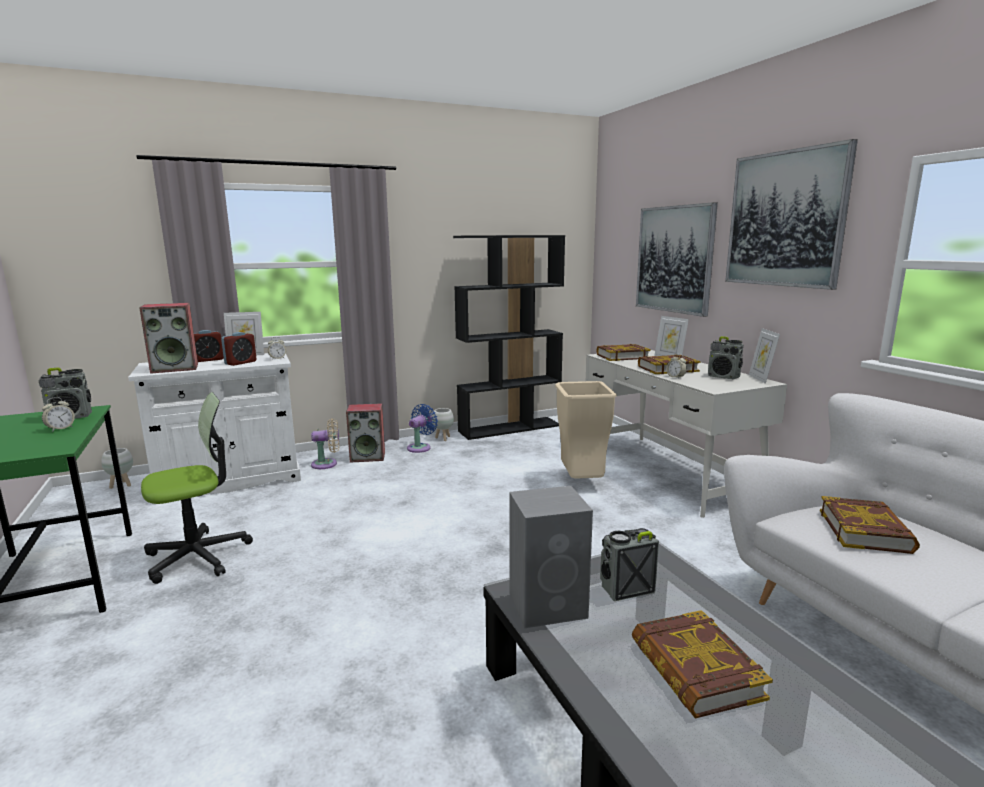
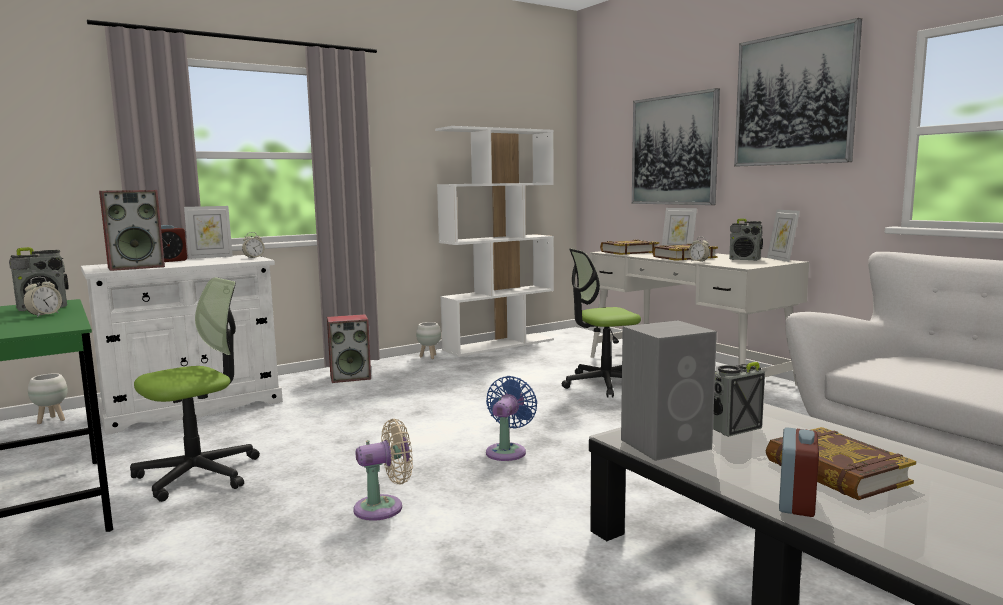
camera: 10 degrees left, 5 degrees down
alarm clock [221,332,256,366] -> alarm clock moved to [779,427,819,517]
beige fan [311,418,339,469] -> beige fan moved to [353,418,413,521]
blue fan [407,404,438,453] -> blue fan moved to [486,376,537,461]
black bookcase [453,235,565,440] -> white bookcase [435,126,554,357]
beige trash can [555,381,617,479] -> office chair [562,249,641,397]
book [820,496,920,554] -> none

